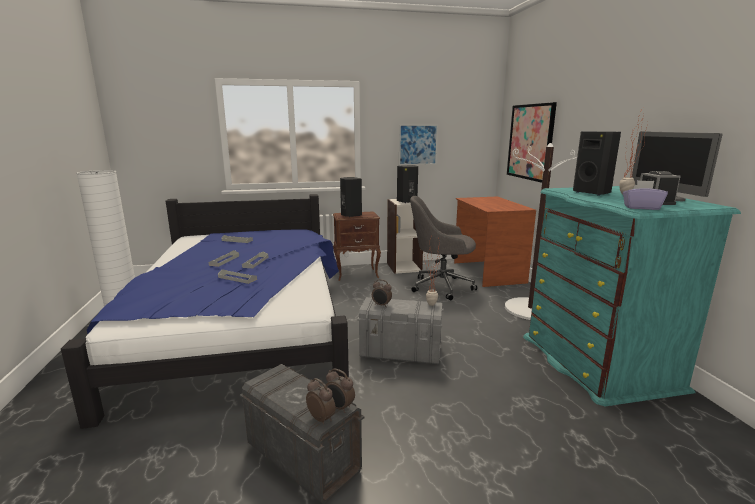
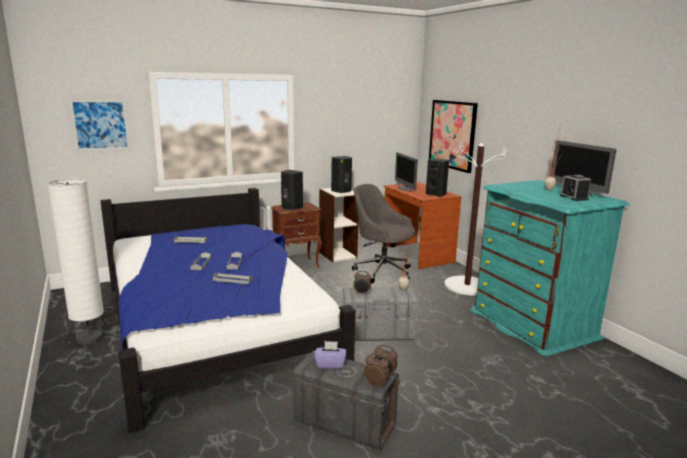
camera: 15 degrees left, 0 degrees up
picture [399,124,438,165] -> picture moved to [70,100,129,150]
grey office chair [410,196,477,300] -> grey office chair turned 45 degrees clockwise [352,184,415,283]
black speaker [573,131,621,196] -> black speaker moved to [426,158,449,197]
purple tissue box [623,180,668,210] -> purple tissue box moved to [314,341,346,369]
none -> monitor [395,152,418,191]

